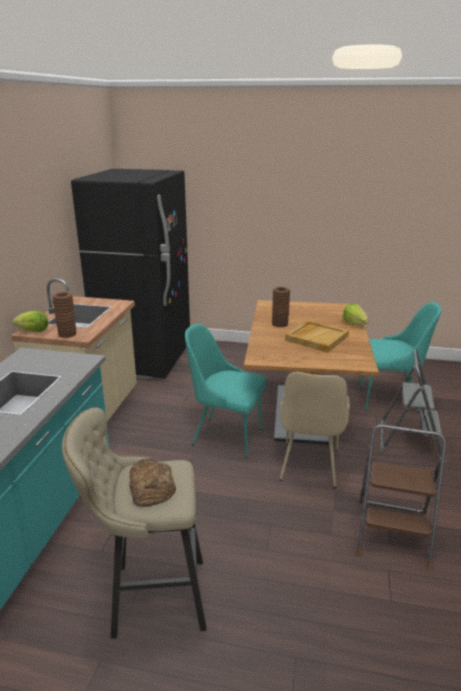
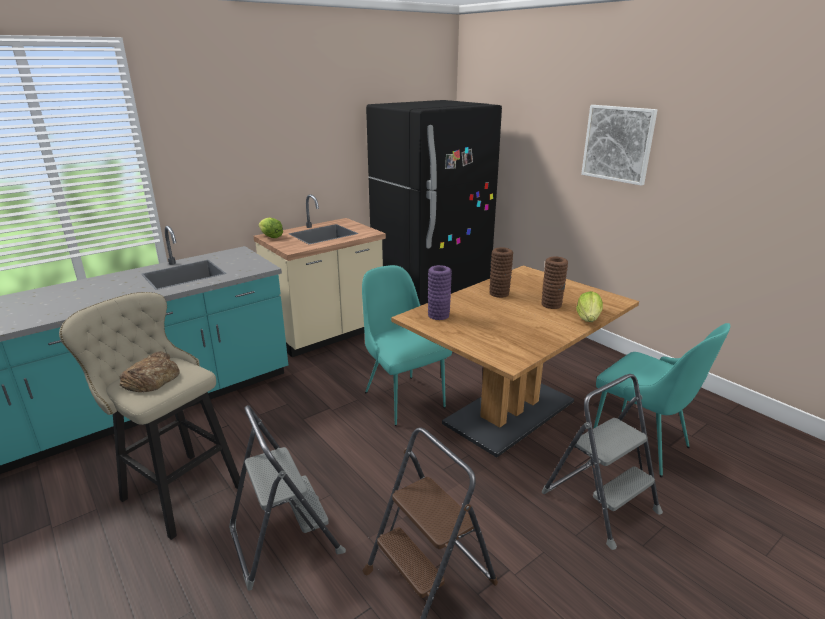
camera: 40 degrees right, 0 degrees up
brown vase [52,292,77,338] -> brown vase moved to [541,257,568,309]
beige chair [279,372,350,488] -> none
beige tray [285,320,349,352] -> none
none -> grey step ladder [229,405,346,591]
none -> purple vase [428,265,452,320]
none -> picture [581,105,657,186]

